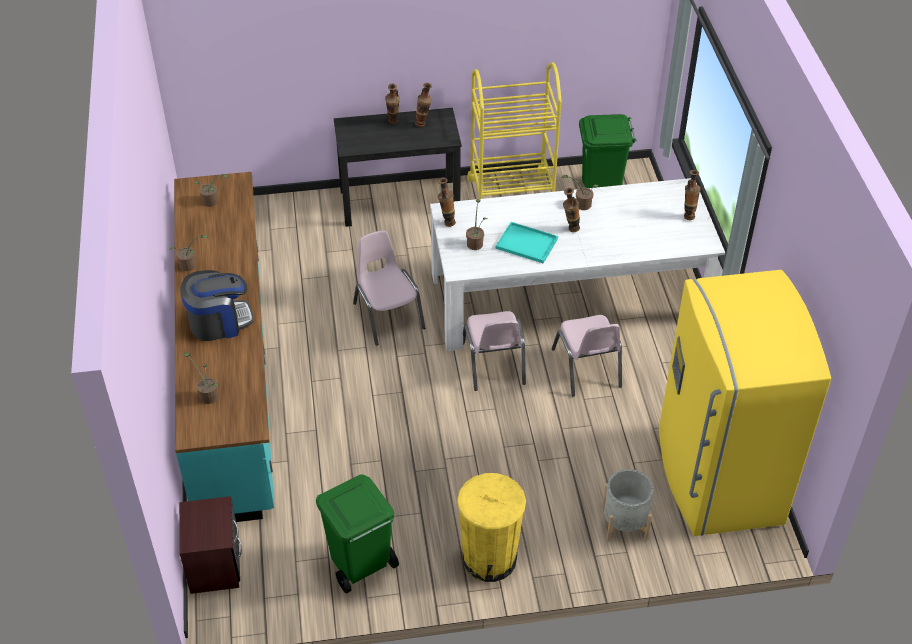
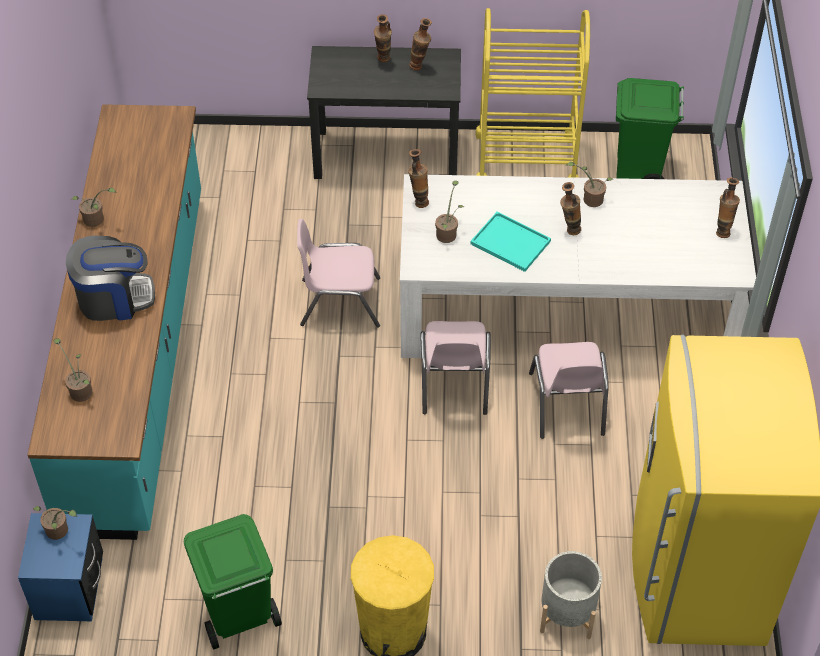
camera: 10 degrees right, 5 degrees up
brown nightstand [179,496,242,594] -> blue nightstand [18,513,103,621]
potted plant [193,174,229,207] -> potted plant moved to [33,506,77,540]
pink chair [353,230,425,345] -> pink chair turned 75 degrees counterclockwise [297,219,380,328]

